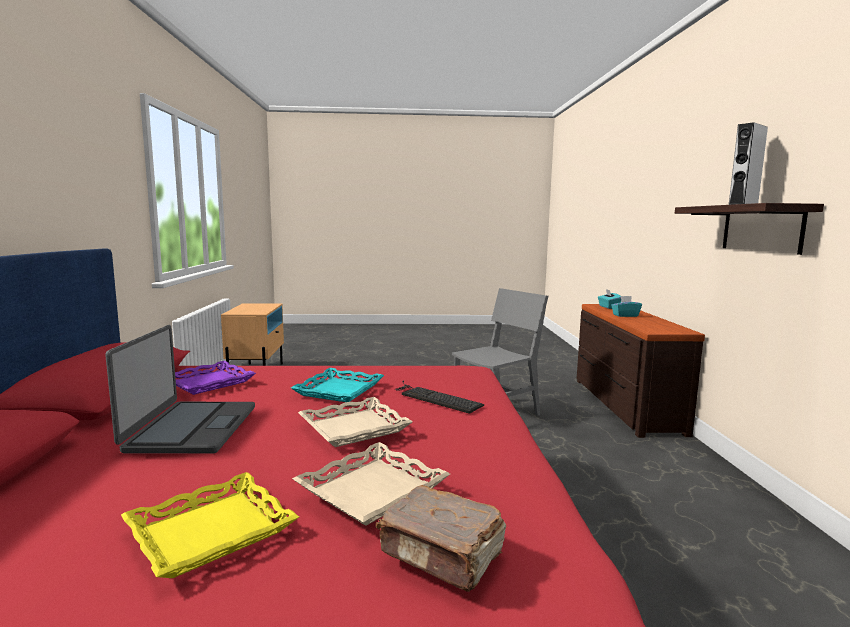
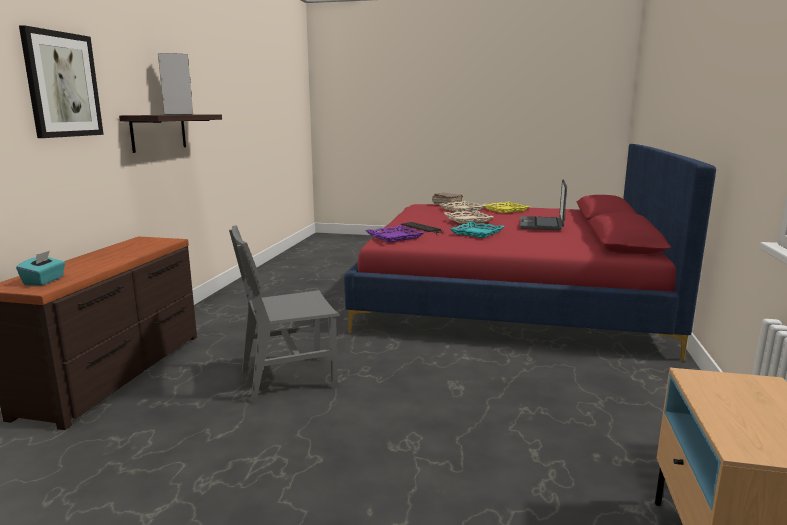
camera: 165 degrees left, 5 degrees up
purple tray [175,361,256,395] -> purple tray moved to [366,225,424,242]
turquoise tissue box [611,296,642,317] -> none
none -> picture [19,25,104,138]

